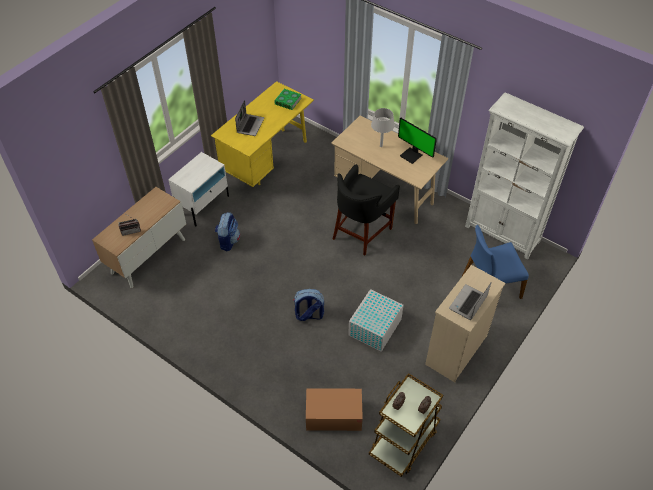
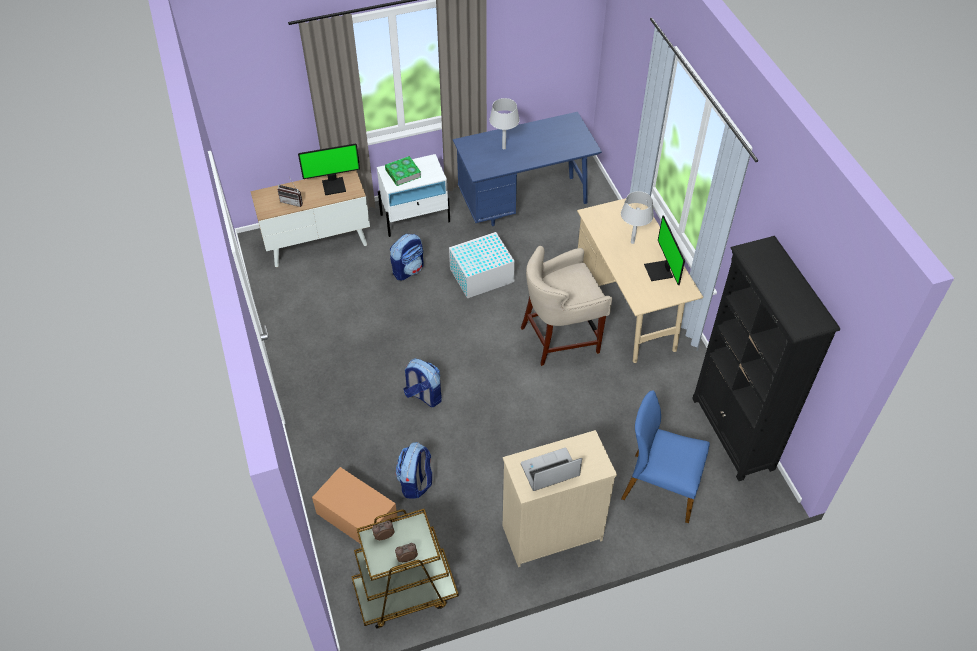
camera: 35 degrees right, 0 degrees up
yellow desk [211,81,314,187] -> blue desk [453,112,602,226]
laptop [235,100,264,136] -> grey table lamp [489,98,520,149]
book [274,89,301,110] -> book moved to [385,156,421,186]
black stool [333,165,400,256] -> beige stool [521,246,612,366]
white storage box [348,289,404,352] -> white storage box moved to [449,232,515,298]
white bookcase [465,92,584,259] -> black bookcase [692,236,840,481]
none -> monitor [298,143,360,195]
none -> backpack [396,442,432,498]

